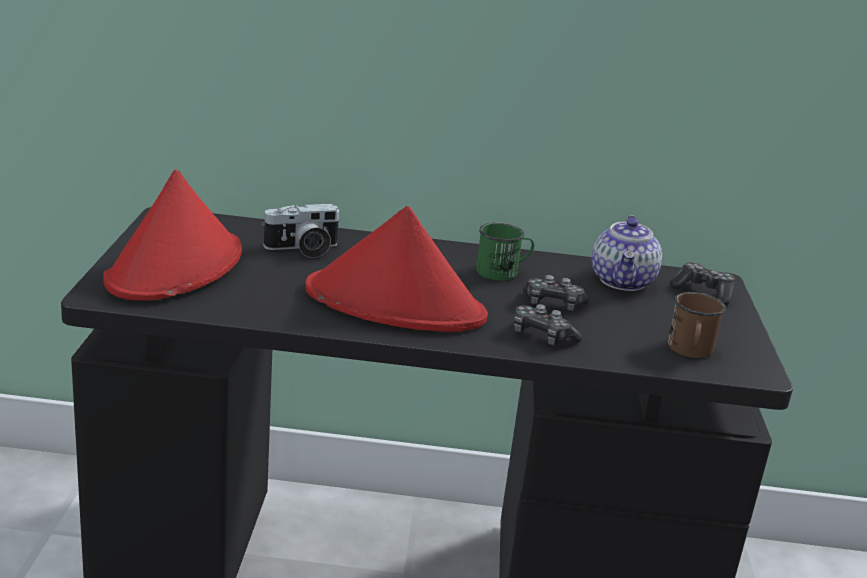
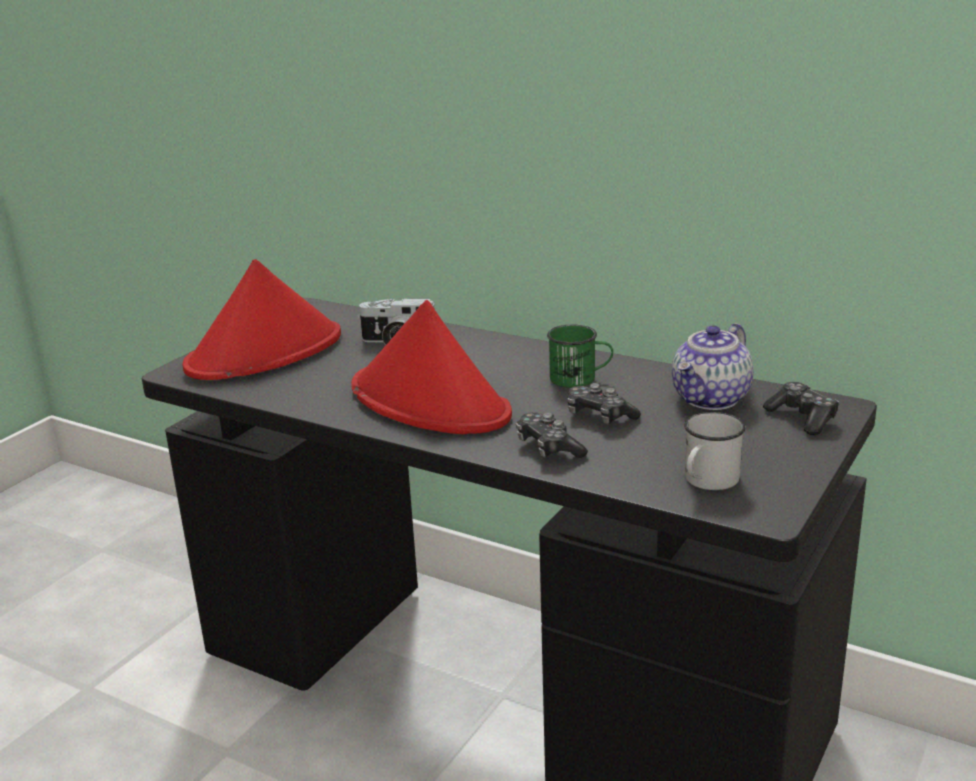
camera: 30 degrees right, 0 degrees up
brown mug [668,292,726,358] -> white mug [684,412,746,490]

